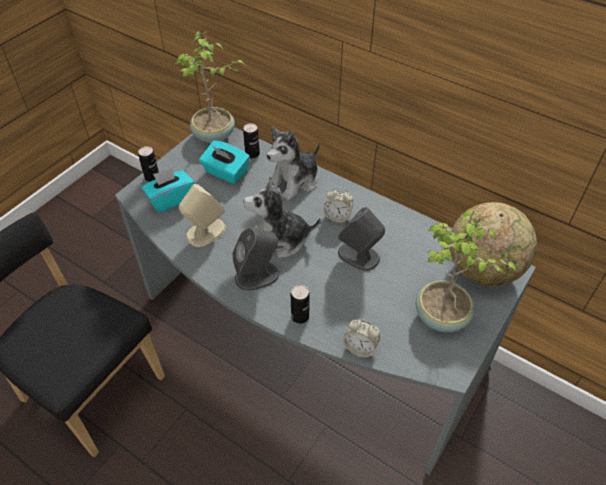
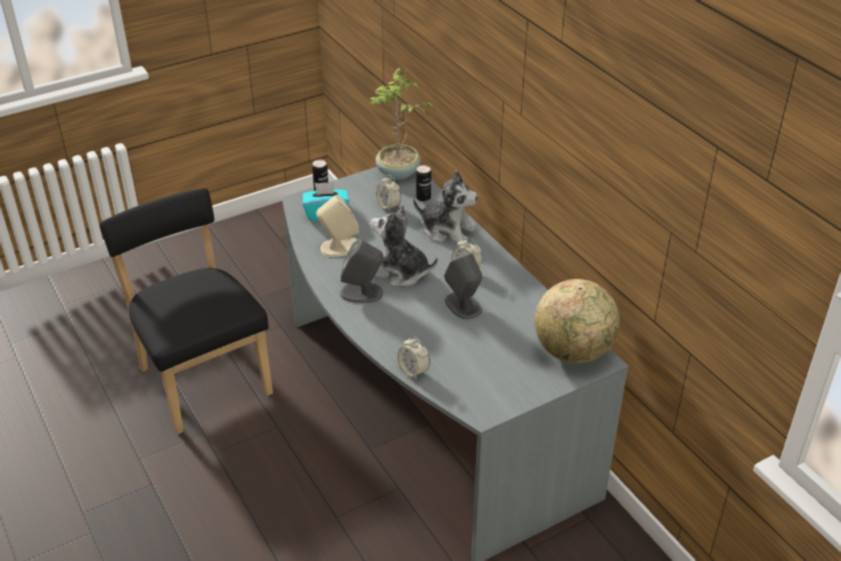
camera: 25 degrees right, 10 degrees down
turquoise tissue box [199,140,250,184] -> alarm clock [376,175,401,212]
plush toy [266,127,320,200] -> plush toy turned 135 degrees counterclockwise [413,171,478,243]
can [291,285,310,324] -> none
potted plant [416,210,517,332] -> none

